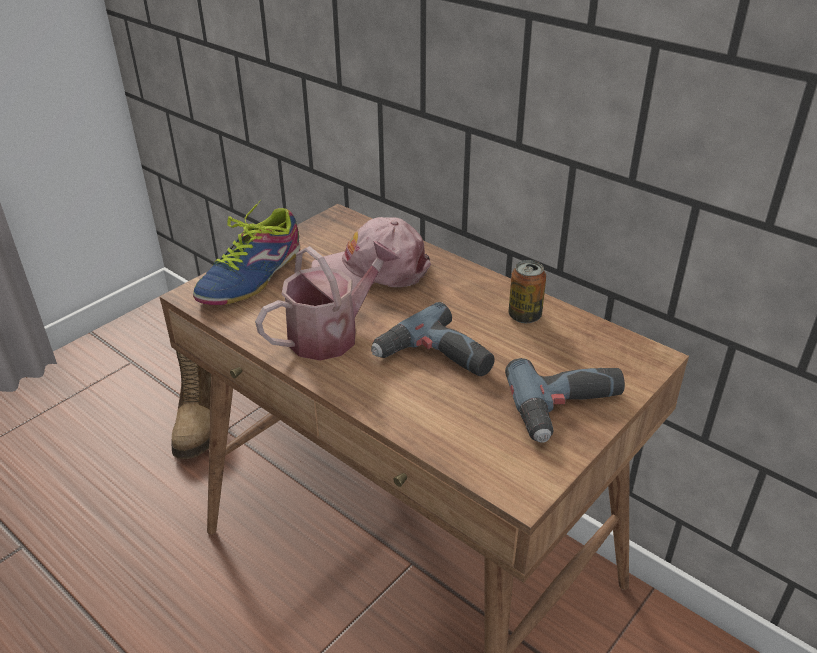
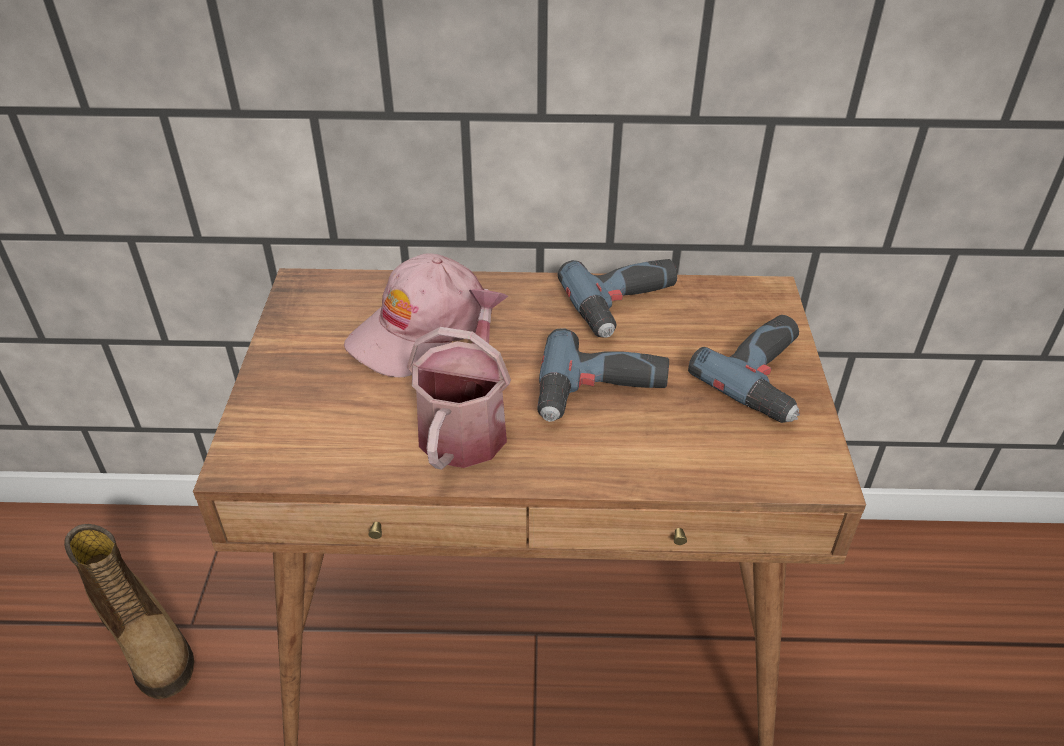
camera: 40 degrees left, 5 degrees up
shoe [193,200,300,305] -> none
can [508,260,546,323] -> power drill [558,259,677,337]

